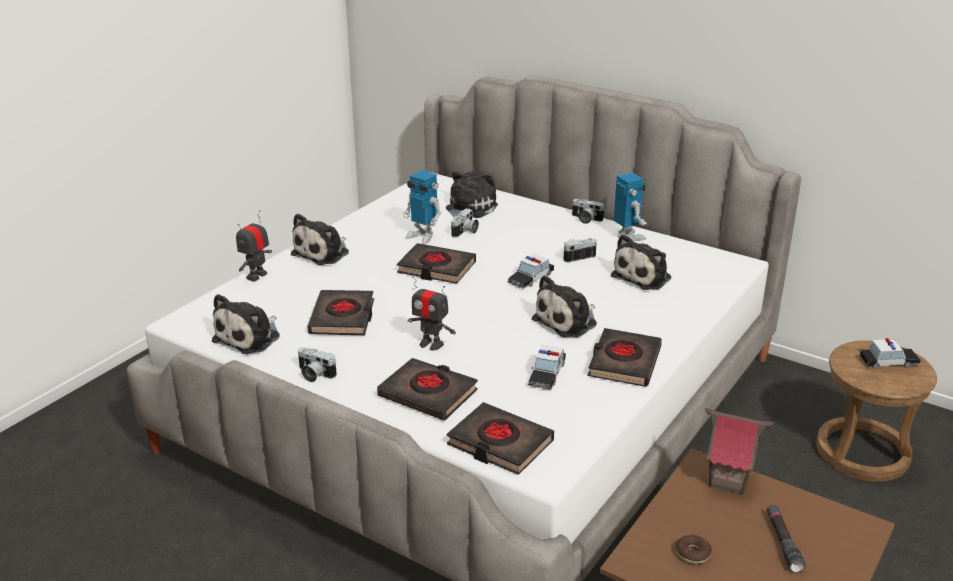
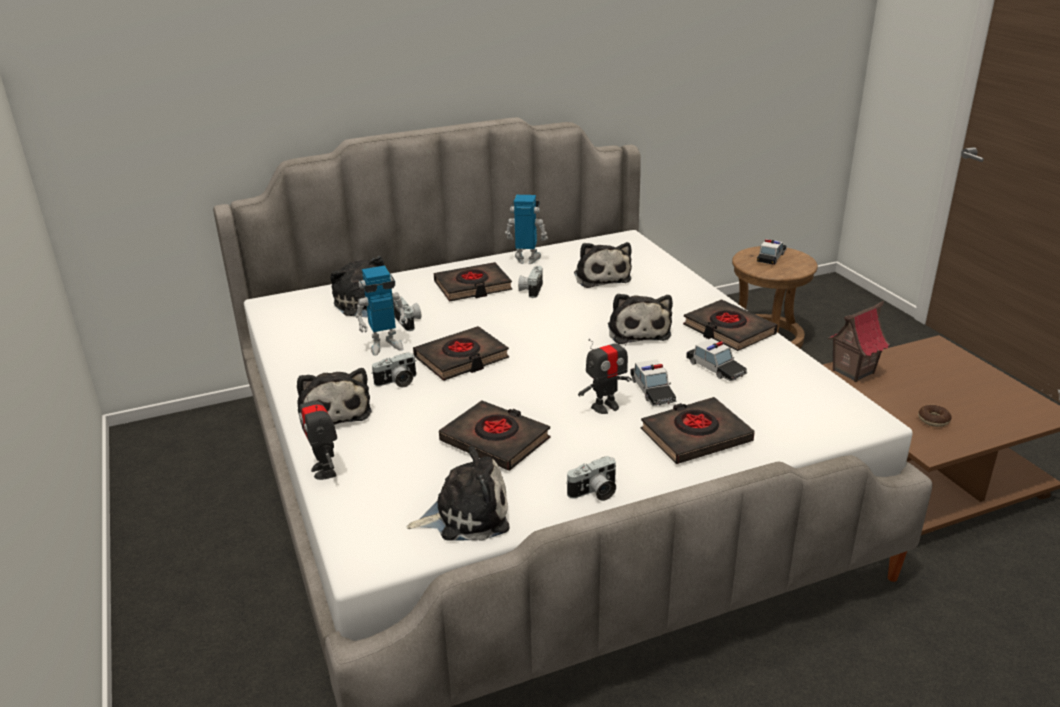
camera: 55 degrees left, 0 degrees up
plush toy [212,294,280,354] -> plush toy turned 75 degrees counterclockwise [407,446,510,541]
black book [447,402,554,475] -> black book moved to [434,262,512,302]
toy car [508,253,554,289] -> toy car moved to [630,359,677,406]
camera [572,199,605,224] -> camera moved to [371,352,416,388]
black flashlight [767,505,806,573] -> none

